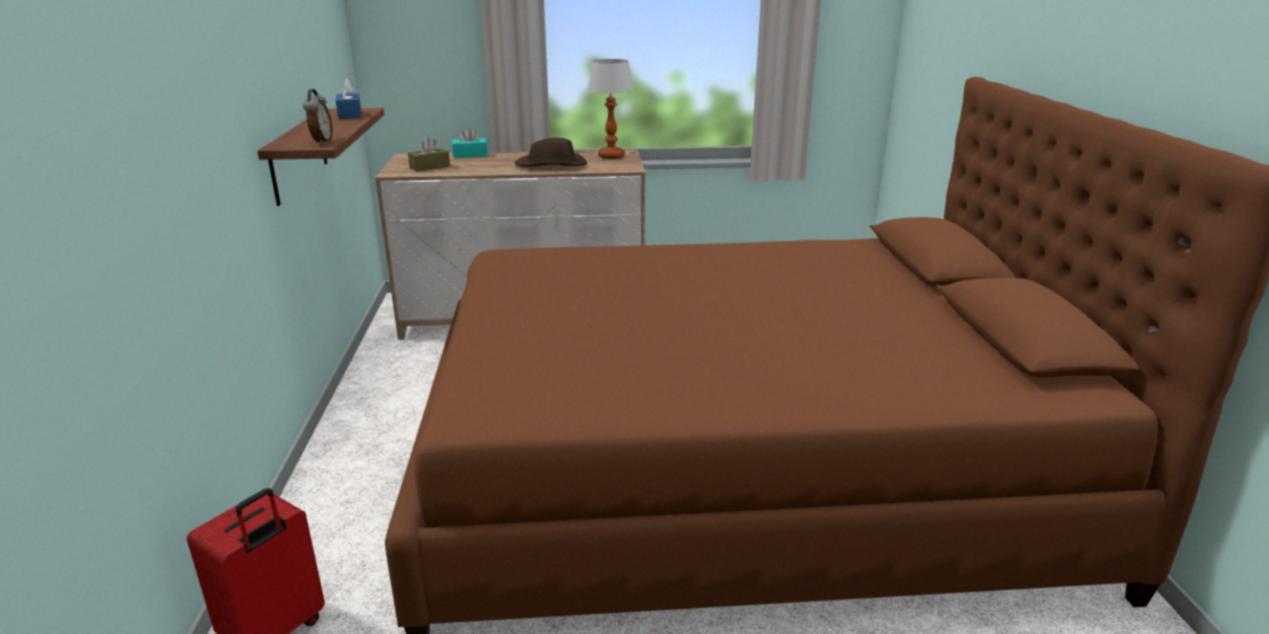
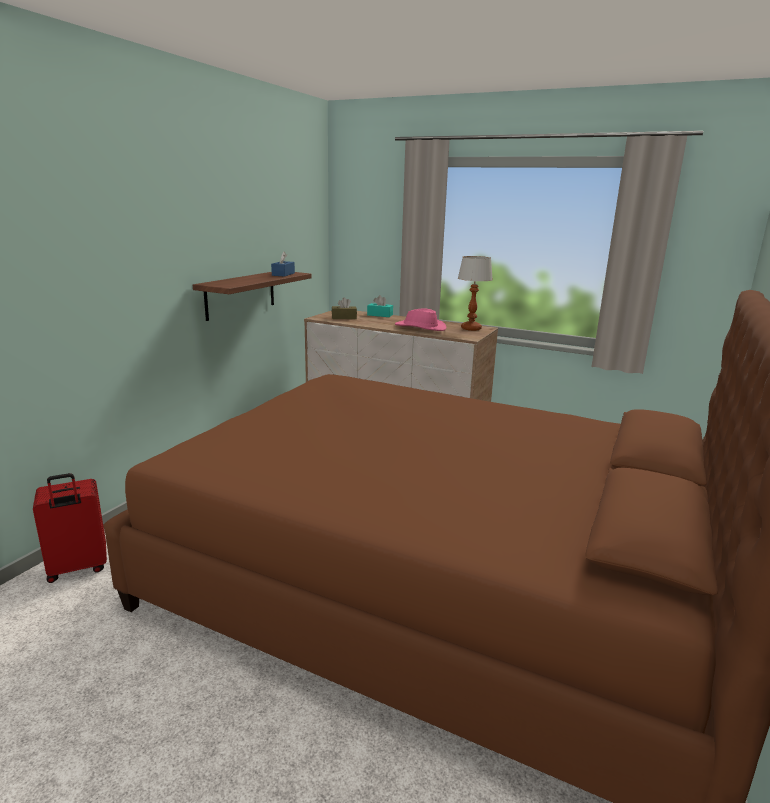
camera: 30 degrees right, 5 degrees down
alarm clock [303,89,333,144] -> none
brown hat [515,138,587,167] -> pink hat [395,309,446,331]

